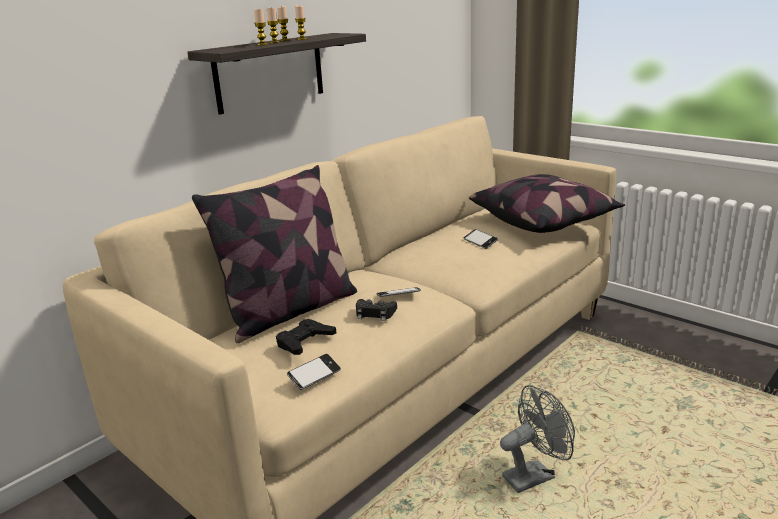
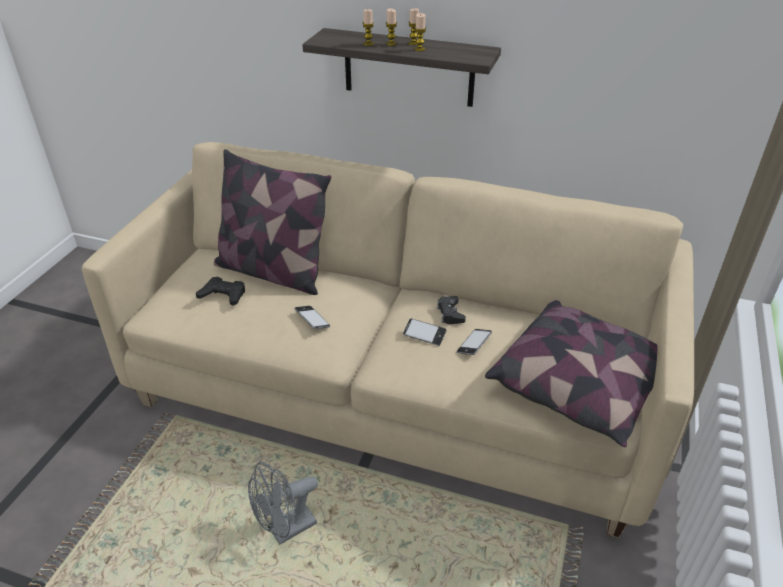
camera: 65 degrees right, 15 degrees up
phone [287,354,341,390] -> phone moved to [403,318,447,346]
black game controller [356,299,397,321] -> black game controller moved to [437,296,466,324]
grey fan [500,385,575,493] -> grey fan turned 105 degrees clockwise [248,462,318,545]

